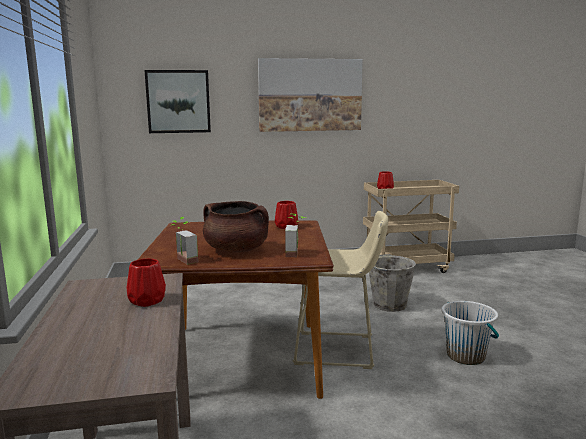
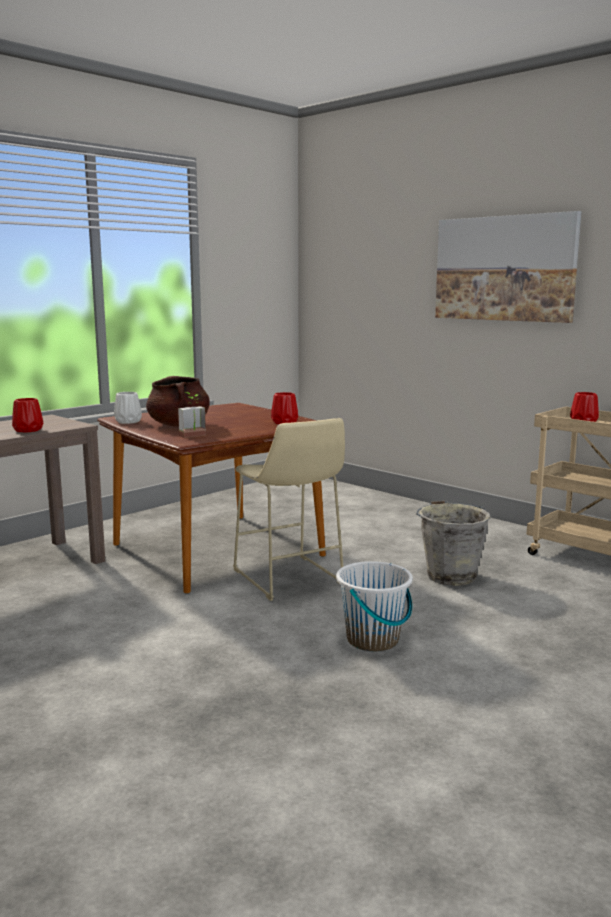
camera: 55 degrees right, 0 degrees up
picture [145,70,211,133] -> none
potted plant [170,217,198,265] -> white vase [114,392,142,424]

